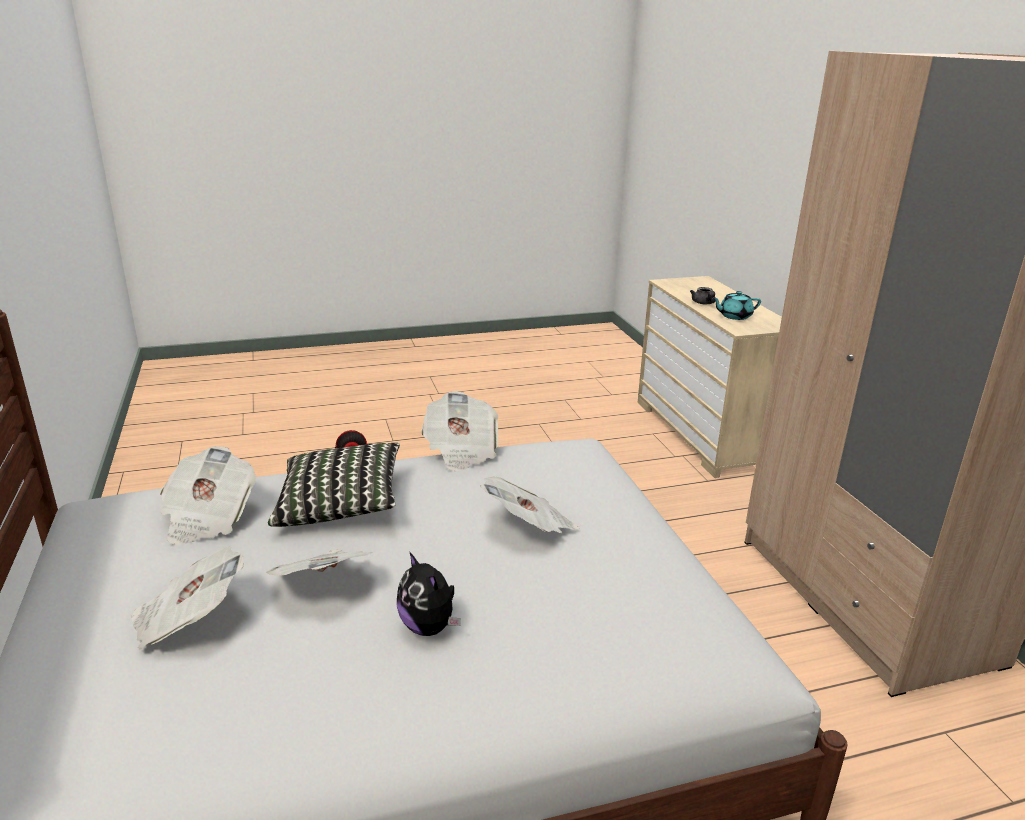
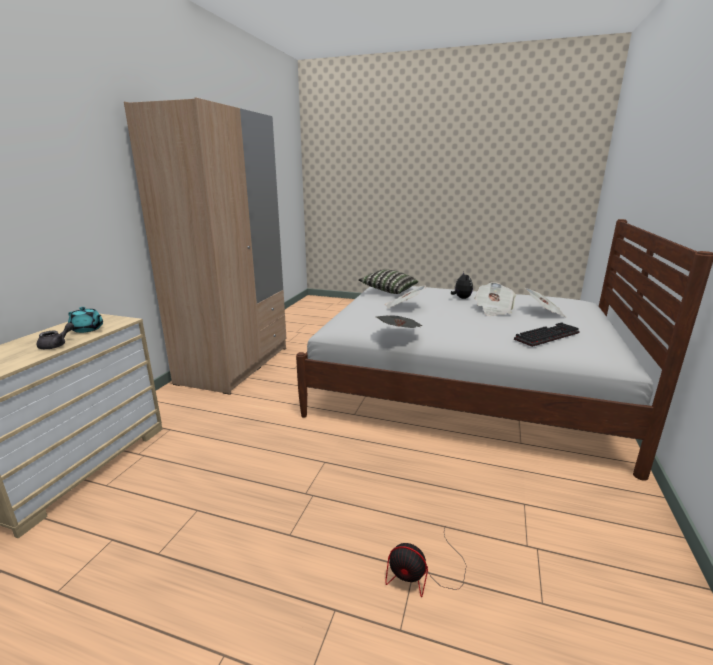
camera: 145 degrees left, 5 degrees down
newspaper [160,446,256,545] -> keyboard [514,322,580,347]
pillow [268,443,400,527] -> pillow moved to [358,269,418,294]

